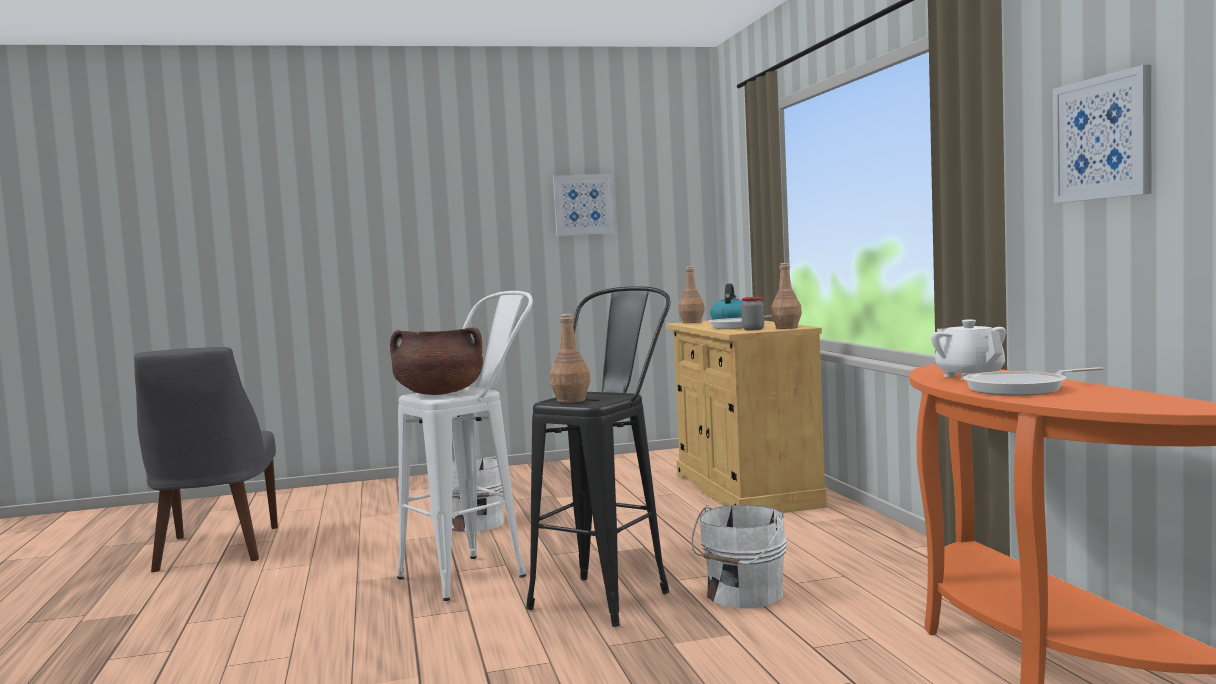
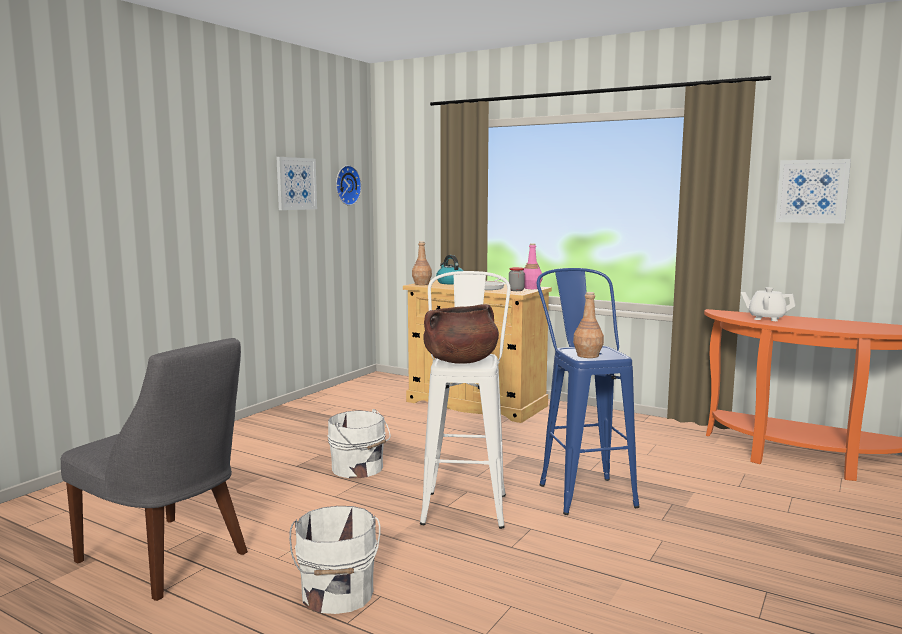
camera: 45 degrees left, 5 degrees up
black stool [526,286,670,627] -> blue stool [537,268,639,515]
white bucket [692,505,787,608] -> white bucket moved to [289,506,381,614]
brown bottle [771,263,802,329] -> pink bottle [523,243,543,289]
frying pan [963,367,1104,395] -> none
none -> wall clock [336,165,362,206]

